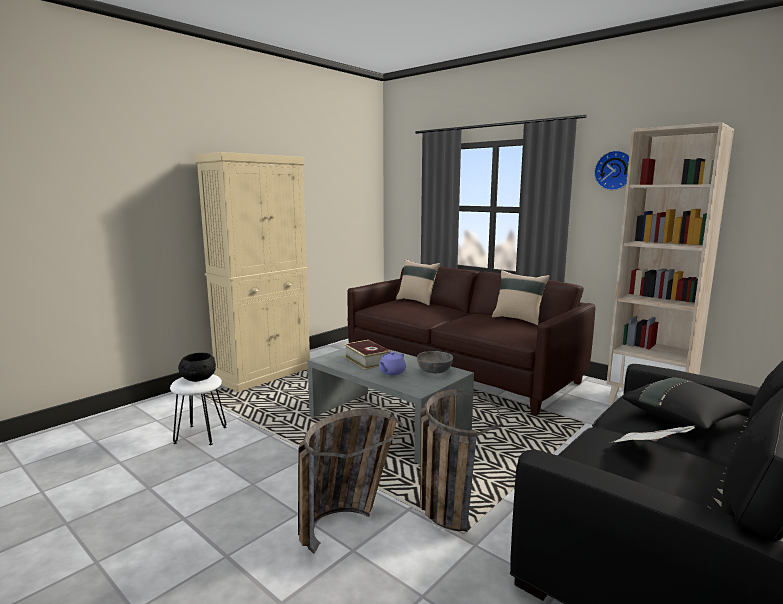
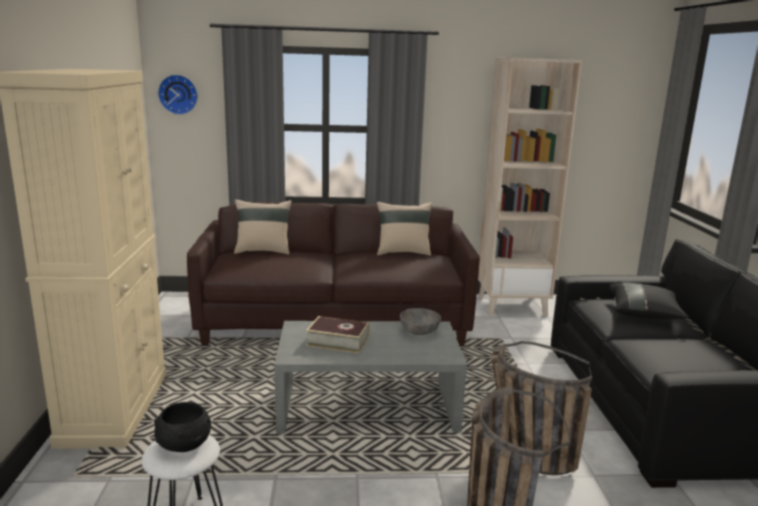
camera: 45 degrees left, 5 degrees up
purple teapot [379,351,406,375] -> none
wall clock [594,150,629,190] -> wall clock moved to [158,74,198,115]
newspaper [614,425,696,442] -> none

